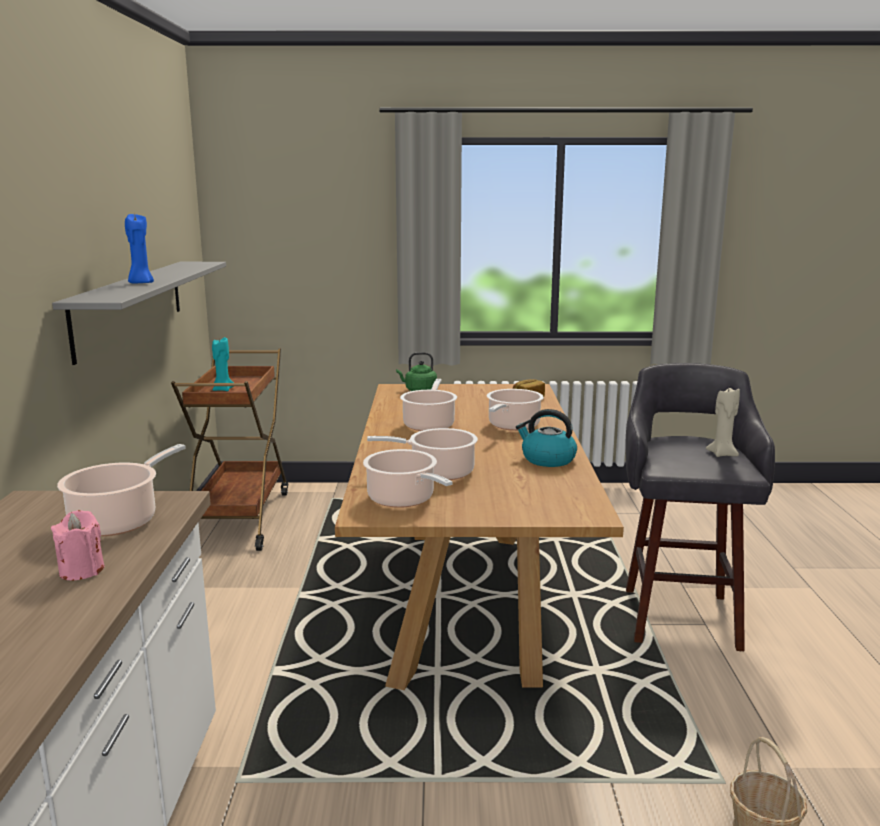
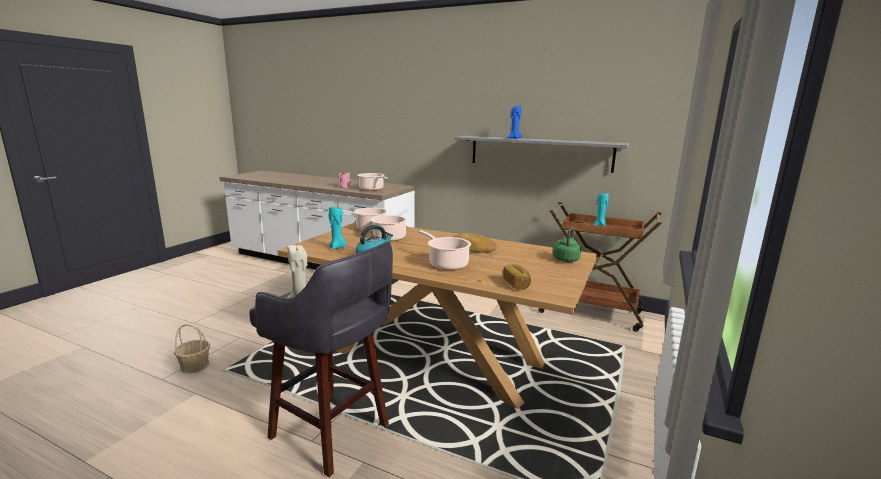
camera: 115 degrees right, 0 degrees up
cooking pot [400,379,457,431] -> bread [454,233,497,253]
none -> turquoise candle [329,207,346,249]

